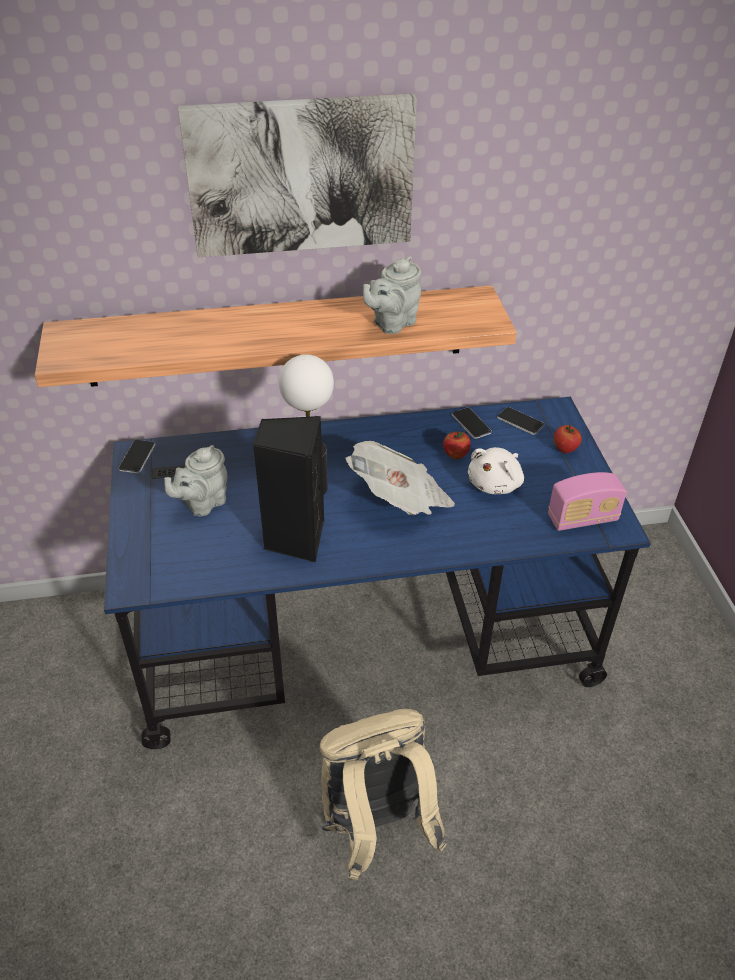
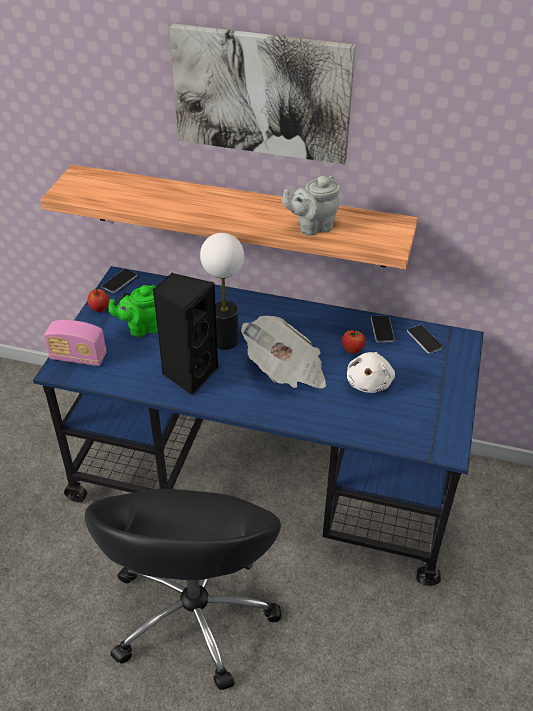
camera: 25 degrees right, 0 degrees up
grey teapot [164,445,227,516] -> green teapot [108,285,158,337]
beige backpack [320,709,447,880] -> black office chair [85,489,282,690]
white plush toy [468,447,524,494] -> white plush toy turned 45 degrees counterclockwise [347,352,395,393]
radio [548,472,627,531] -> radio moved to [44,320,106,366]
apple [554,425,582,453] -> apple moved to [88,289,109,312]

